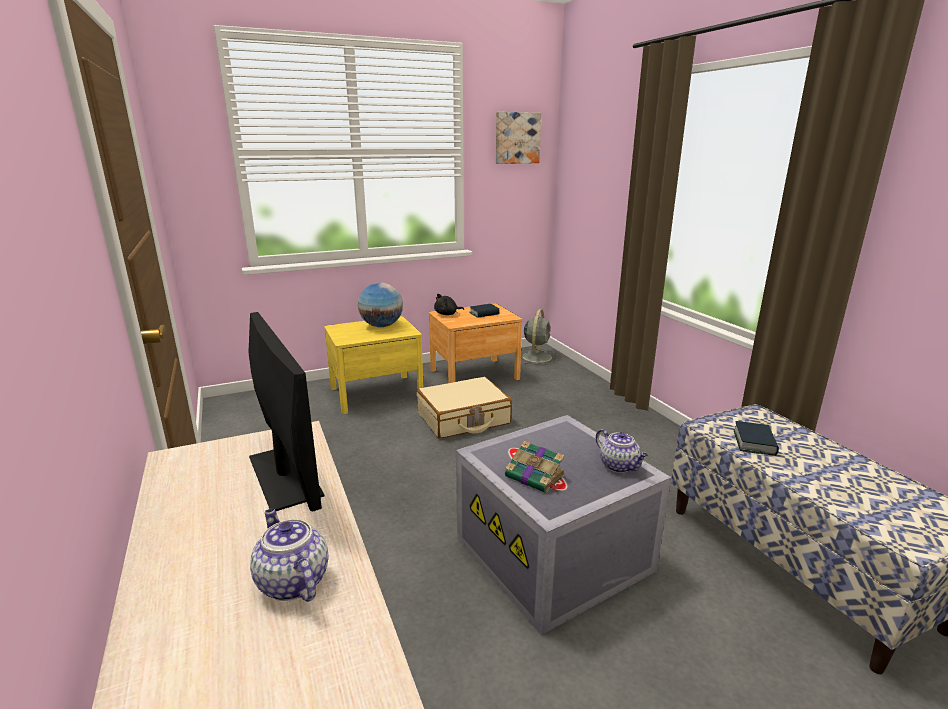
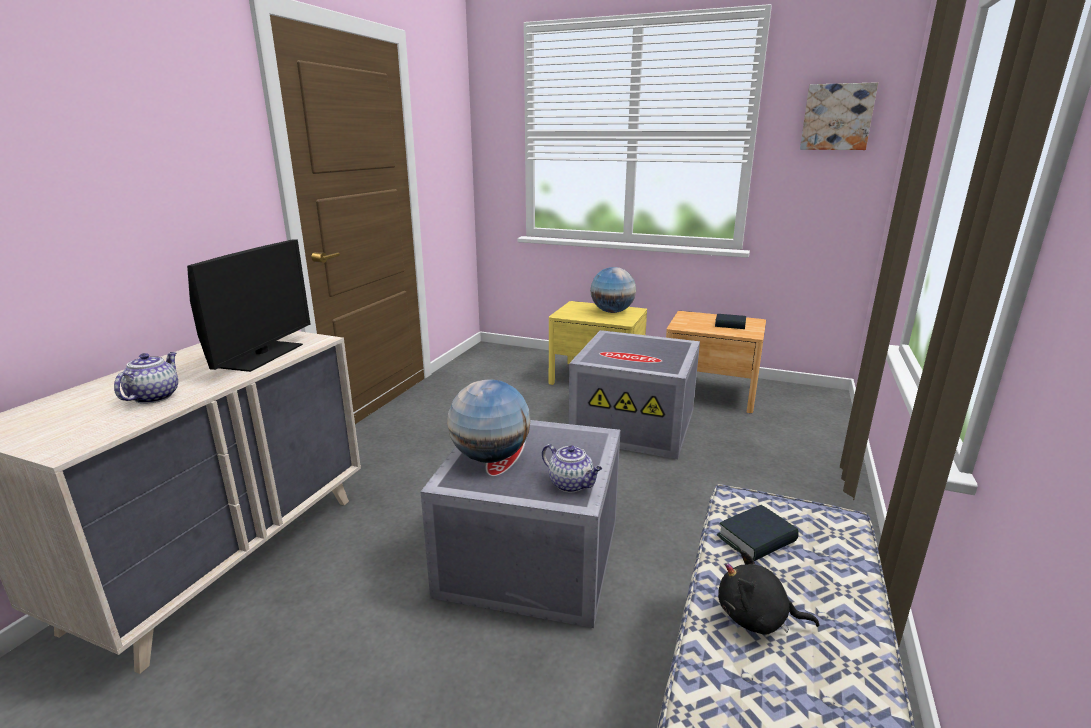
camera: 45 degrees right, 0 degrees up
beige suitcase [417,377,512,439] -> grey storage box [568,330,700,459]
black plush toy [434,294,464,315] -> black plush toy moved to [718,550,819,635]
book [505,440,565,493] -> globe [447,380,531,463]
grey fan [521,309,558,365] -> none
teapot [596,429,648,473] -> teapot turned 60 degrees counterclockwise [542,444,602,493]

